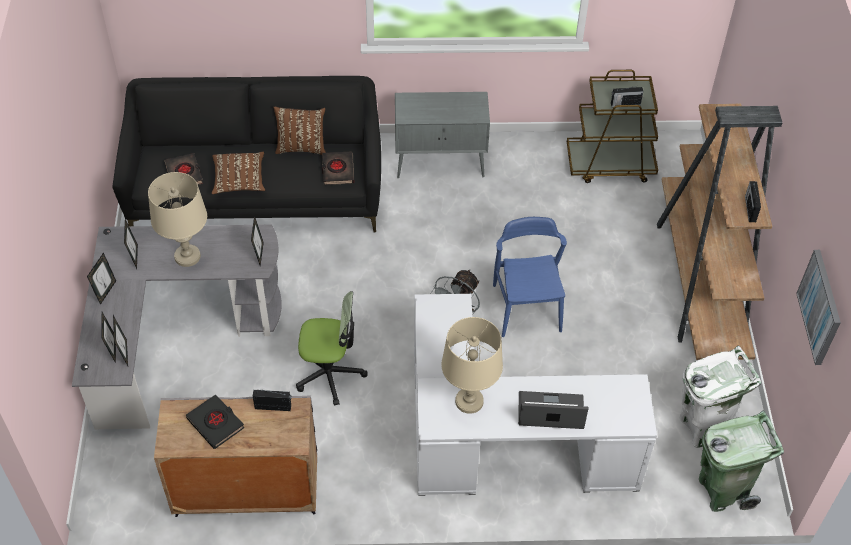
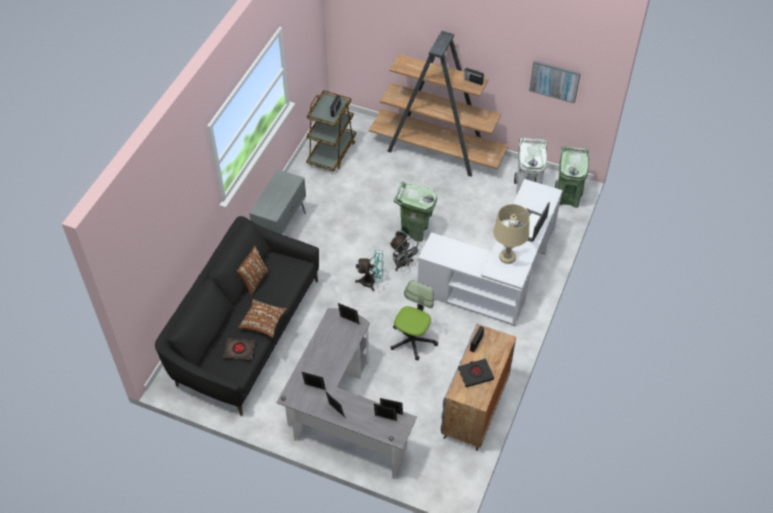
camera: 65 degrees left, 0 degrees up
beige table lamp [148,172,207,267] -> none
black book [322,151,354,185] -> none
blue chair [493,217,567,337] -> green trash can [393,182,437,242]
none -> turquoise fan [355,250,383,291]

